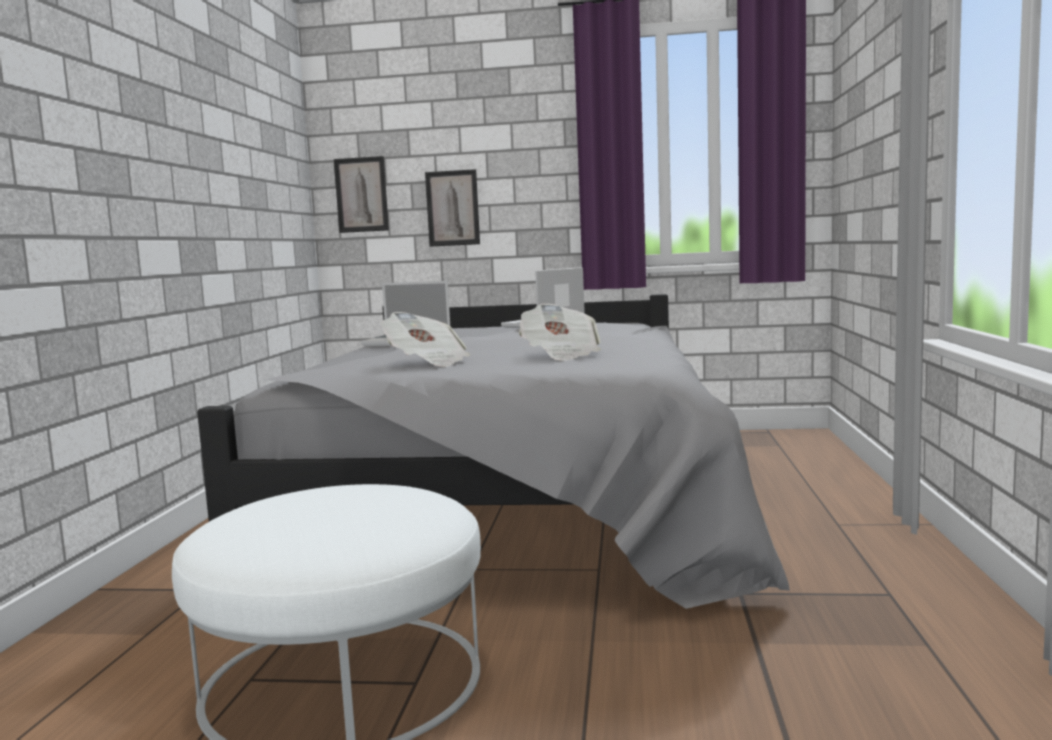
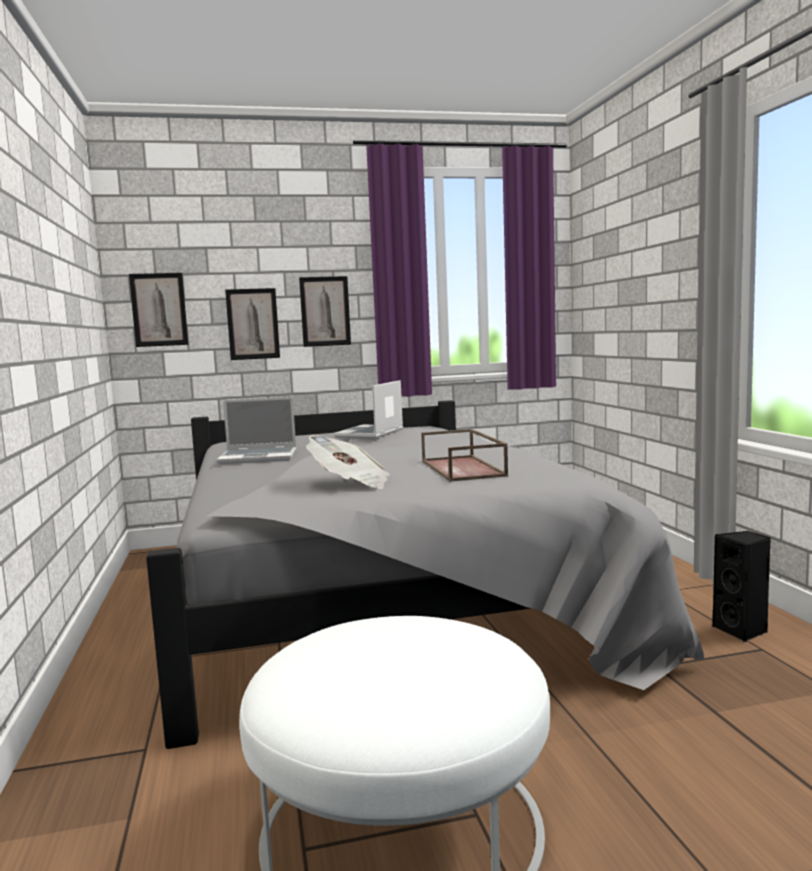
camera: 20 degrees left, 0 degrees up
newspaper [519,304,601,361] -> brown tray [421,429,508,482]
none -> picture [299,276,351,347]
none -> black speaker [713,531,771,642]

